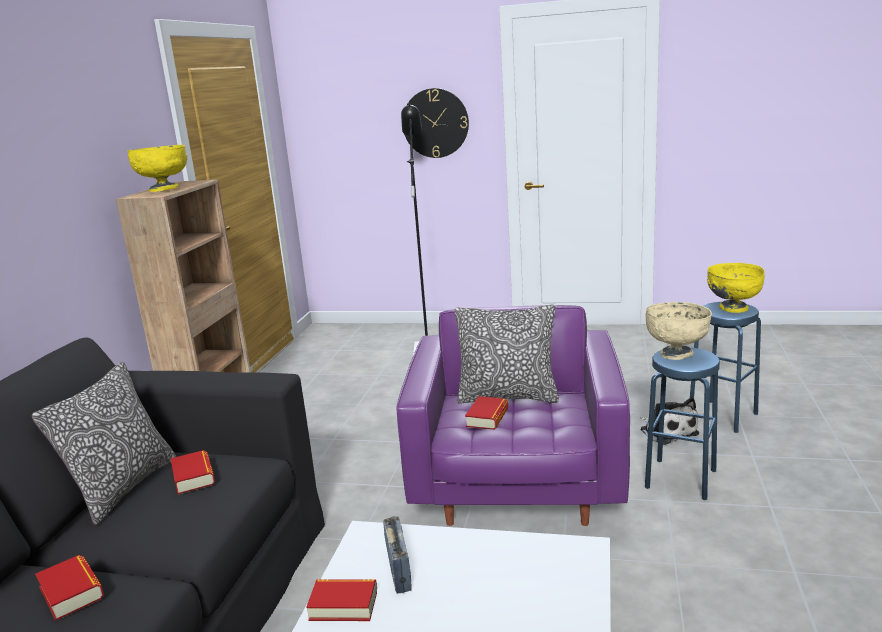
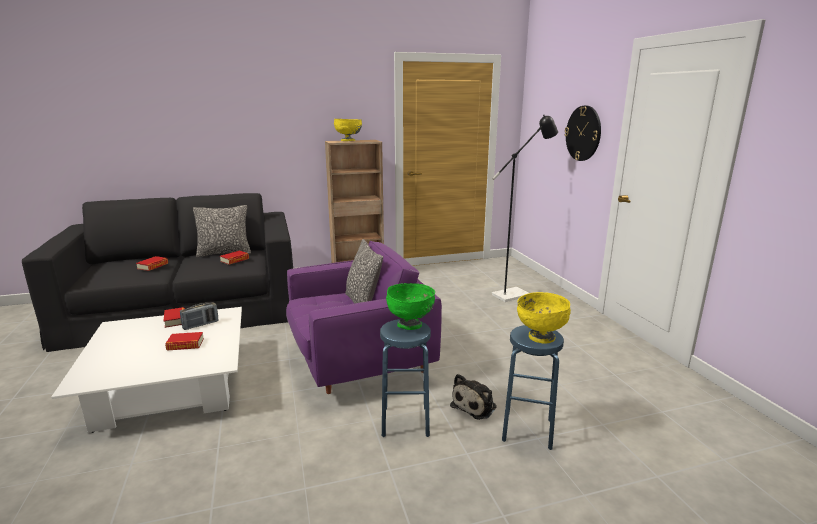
camera: 60 degrees right, 0 degrees up
book [465,396,508,430] -> book moved to [165,332,204,351]
beige bowl [645,302,712,360] -> green bowl [386,283,435,330]

